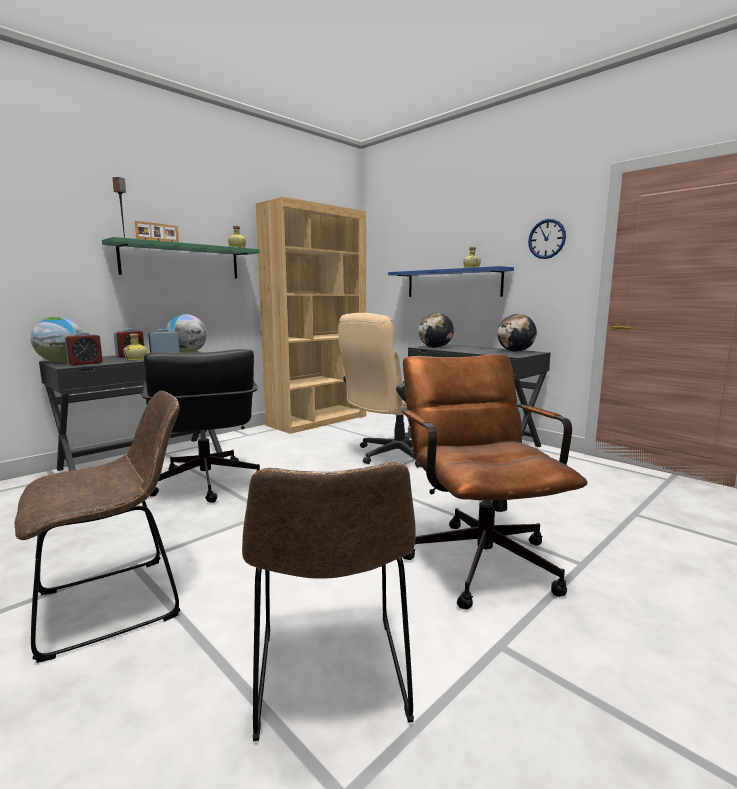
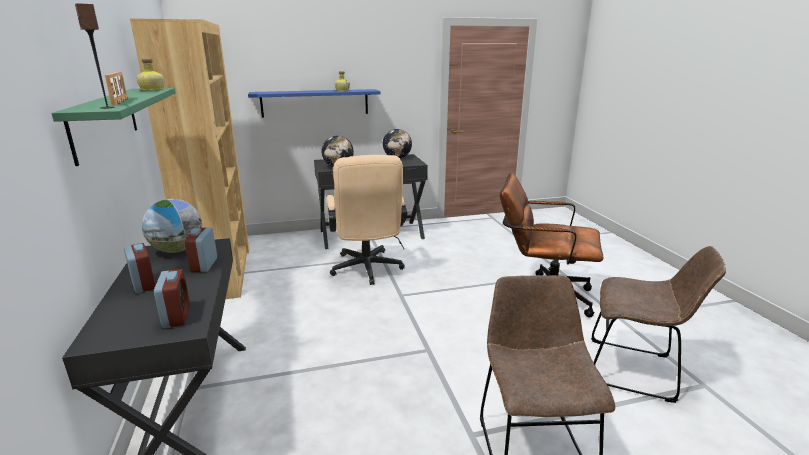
camera: 60 degrees left, 10 degrees up
globe [31,317,82,362] -> none
bottle [123,334,147,361] -> none
black office chair [141,349,260,503] -> none
wall clock [528,219,566,259] -> none

